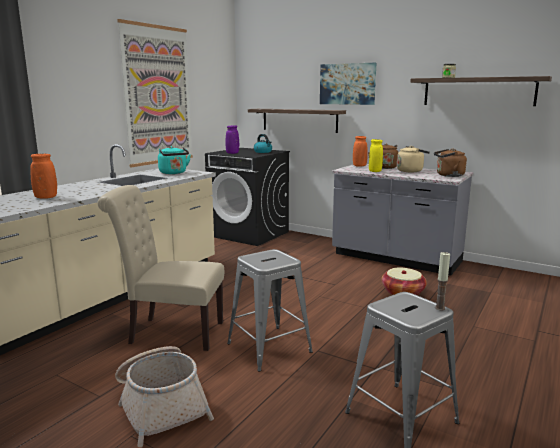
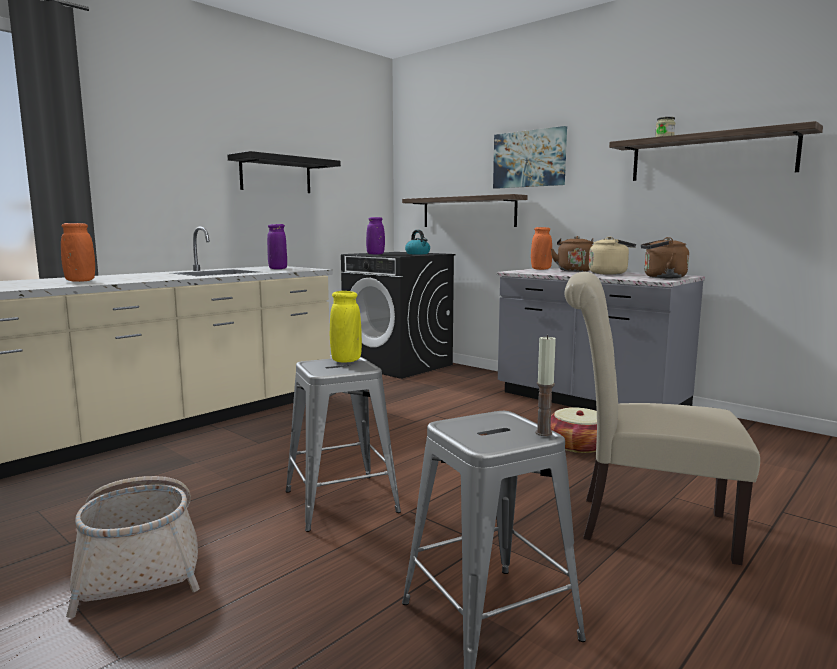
camera: 10 degrees right, 5 degrees down
beige chair [97,185,224,351] -> beige chair moved to [564,272,760,565]
picture [117,19,193,167] -> black shelf [227,151,341,193]
turquoise kettle [158,146,191,174] -> purple vase [267,224,287,269]
yellow vase [369,139,383,172] -> yellow vase moved to [330,291,362,363]

